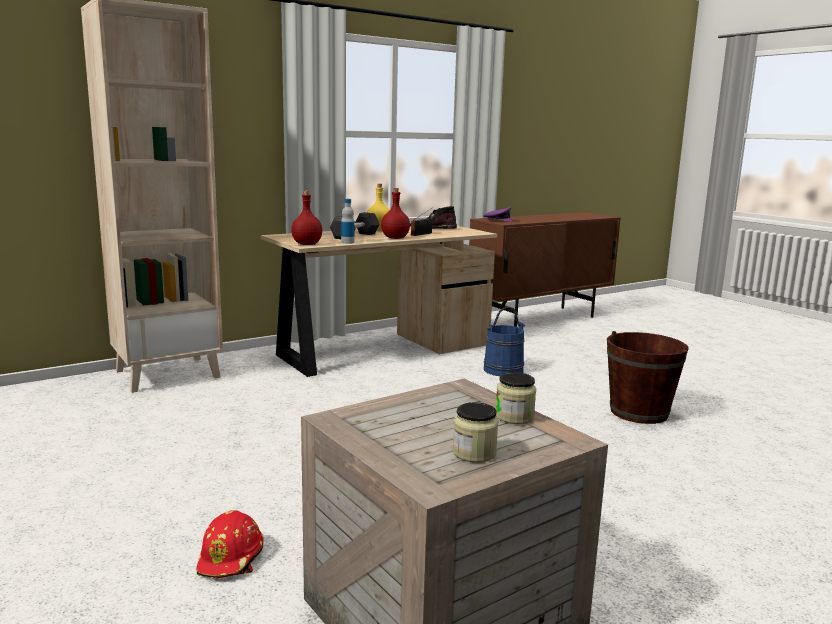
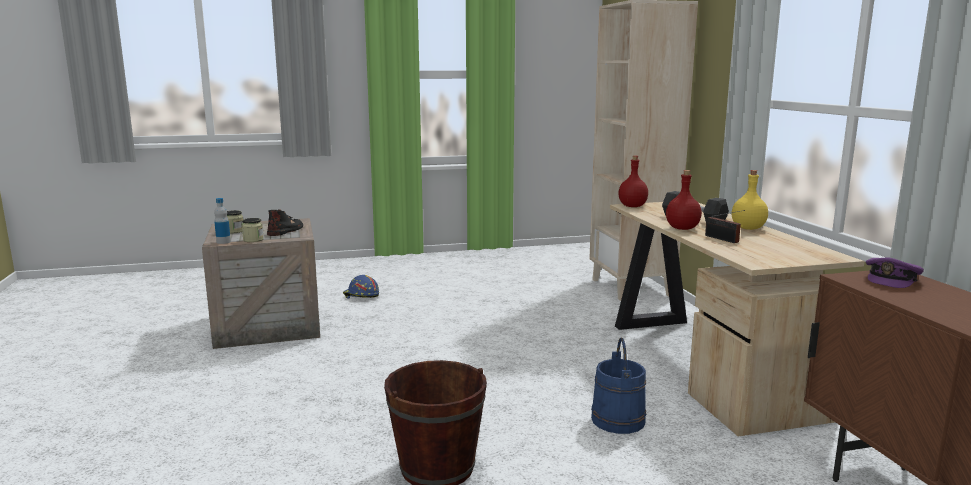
camera: 110 degrees right, 0 degrees up
red hard hat [196,510,263,578] -> blue hard hat [343,275,379,299]
bottle [341,199,355,244] -> bottle moved to [214,198,231,244]
black boot [410,206,457,229] -> black boot moved to [267,209,303,236]

